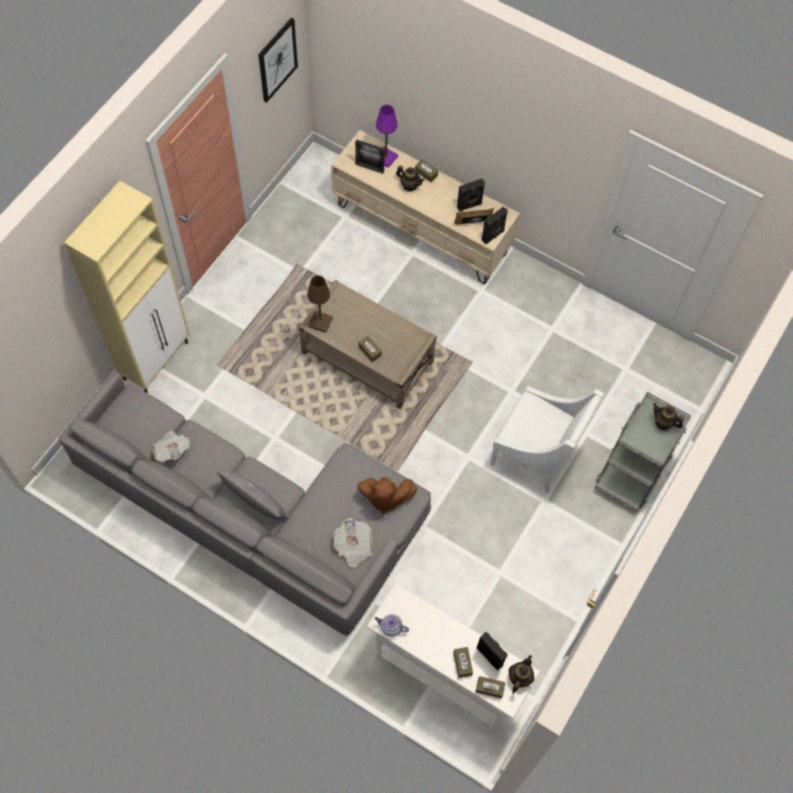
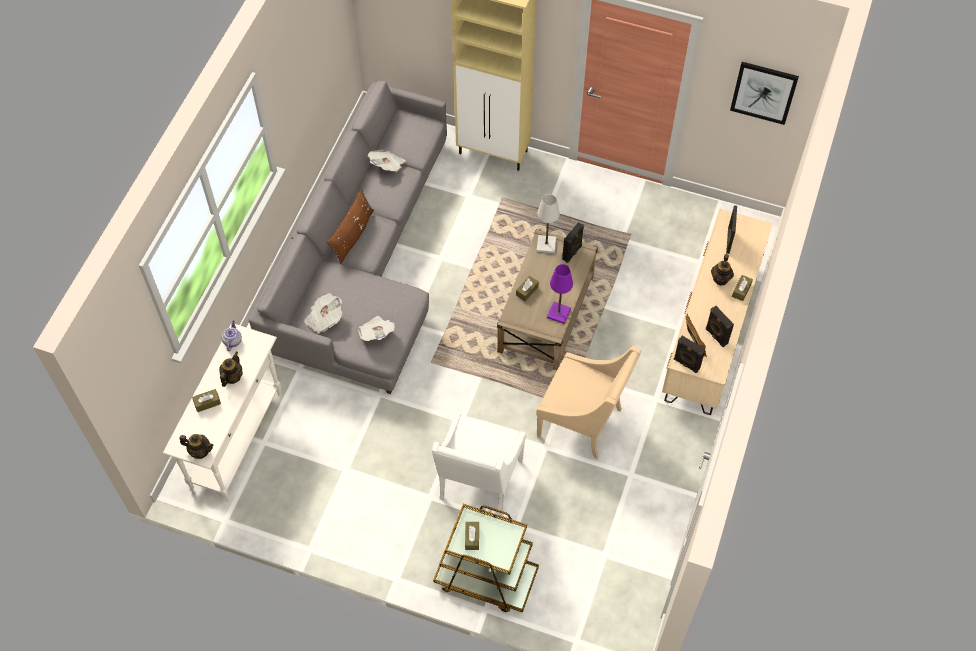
camera: 80 degrees right, 5 degrees down
grey pillow [217,471,289,519] -> brown pillow [327,189,374,264]
brown table lamp [307,275,333,333] -> white table lamp [537,194,560,253]
brown plush toy [357,477,417,514] -> newspaper [359,316,395,341]
purple table lamp [376,105,398,168] -> purple table lamp moved to [547,264,573,324]
brown tissue box [476,676,505,699] -> brown tissue box moved to [465,522,479,550]
black speaker [477,632,508,671] -> black speaker moved to [562,222,584,263]
grey cart [595,392,691,512] -> brown cart [433,504,539,613]
teapot [653,403,684,430] -> teapot moved to [219,352,243,387]
none -> beige armchair [536,346,641,459]

